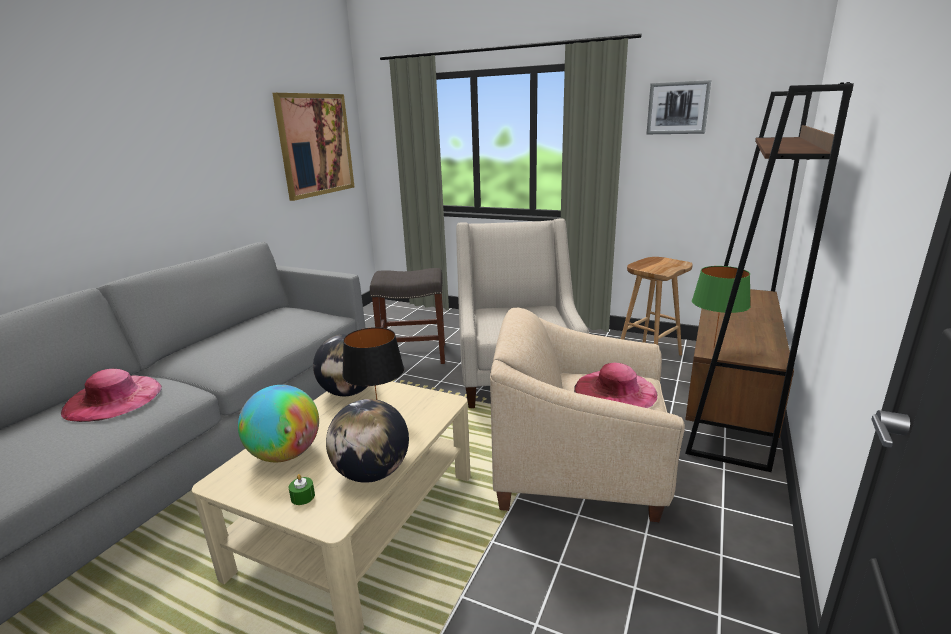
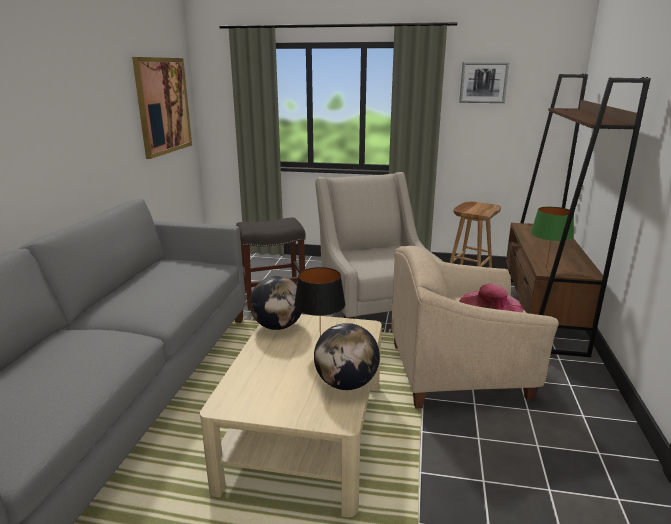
camera: 15 degrees left, 0 degrees up
pink hat [61,369,162,422] -> none
globe [238,385,319,462] -> none
green candle [289,474,315,505] -> none

